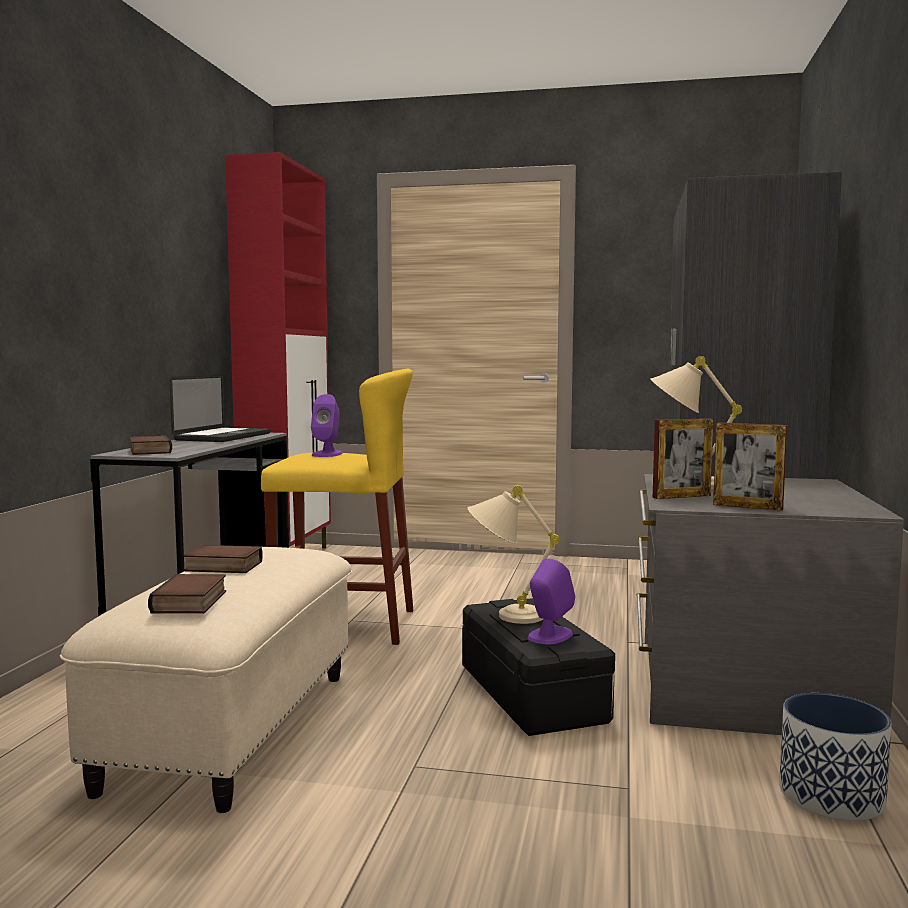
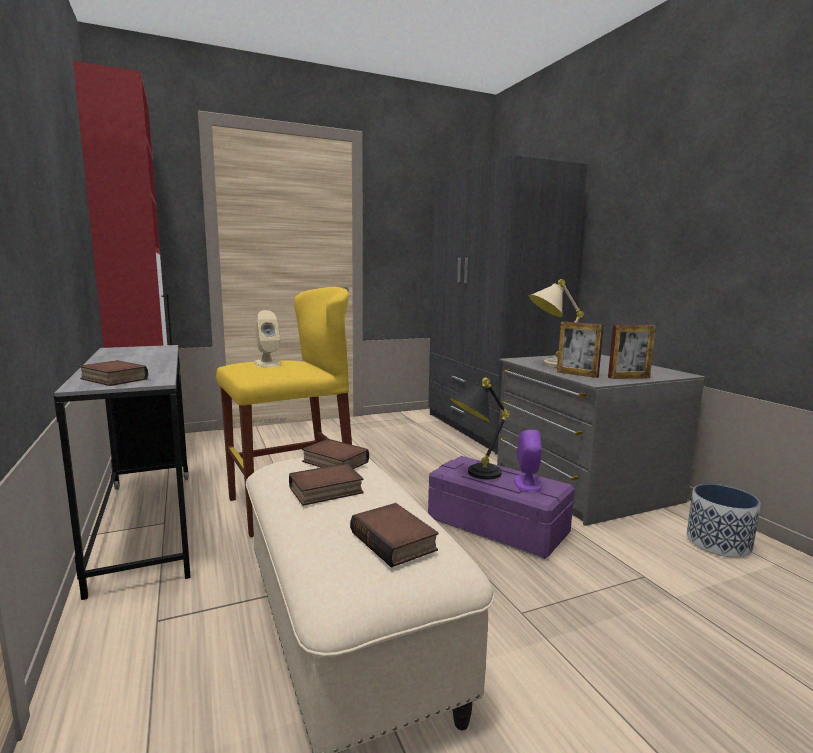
camera: 35 degrees left, 5 degrees up
laptop [170,375,270,442] -> none
purple speaker [311,394,343,457] -> beige speaker [254,310,281,367]
black storage box [462,598,615,736] -> purple storage box [428,456,574,559]
beige table lamp [468,485,560,624] -> black table lamp [450,378,510,479]
picture frame [653,418,714,499] -> picture frame turned 90 degrees clockwise [557,322,604,378]
none -> book [302,439,369,469]

